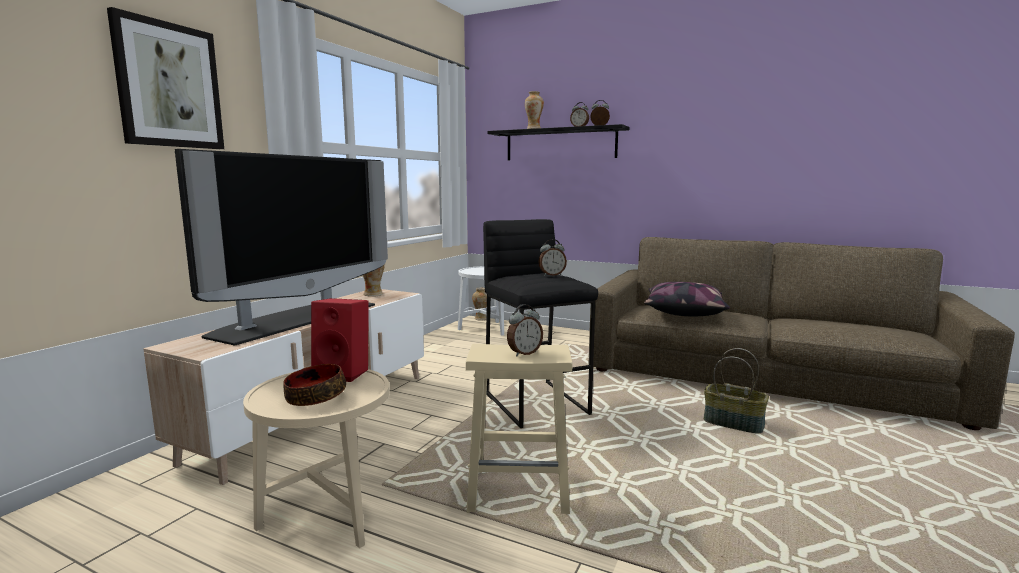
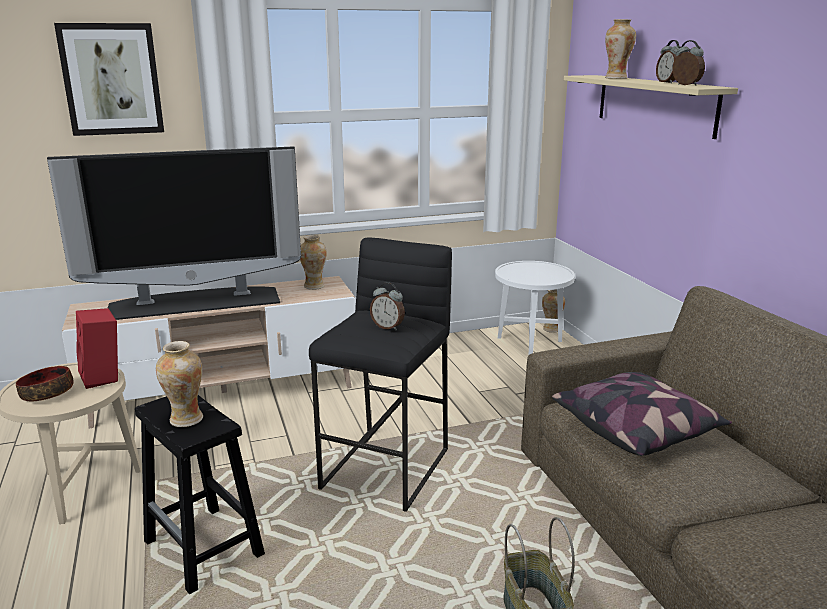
camera: 45 degrees right, 10 degrees up
beige stool [466,344,572,514] -> black stool [135,395,265,594]
black shelf [488,124,629,160] -> beige shelf [564,75,738,139]
alarm clock [507,304,543,356] -> vase [156,341,203,427]

